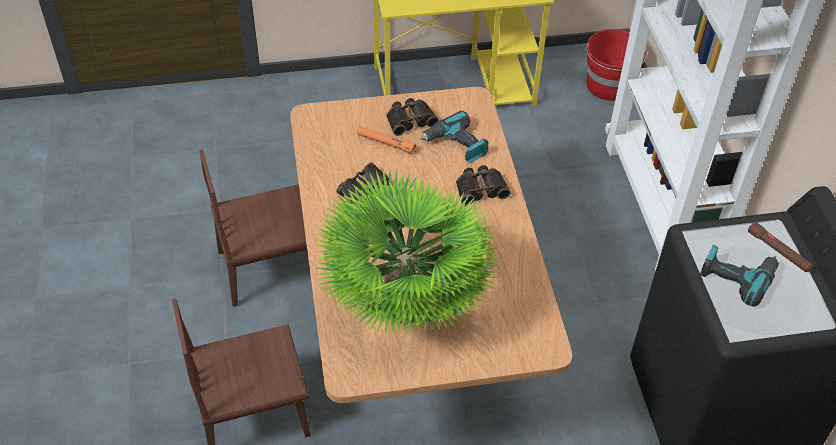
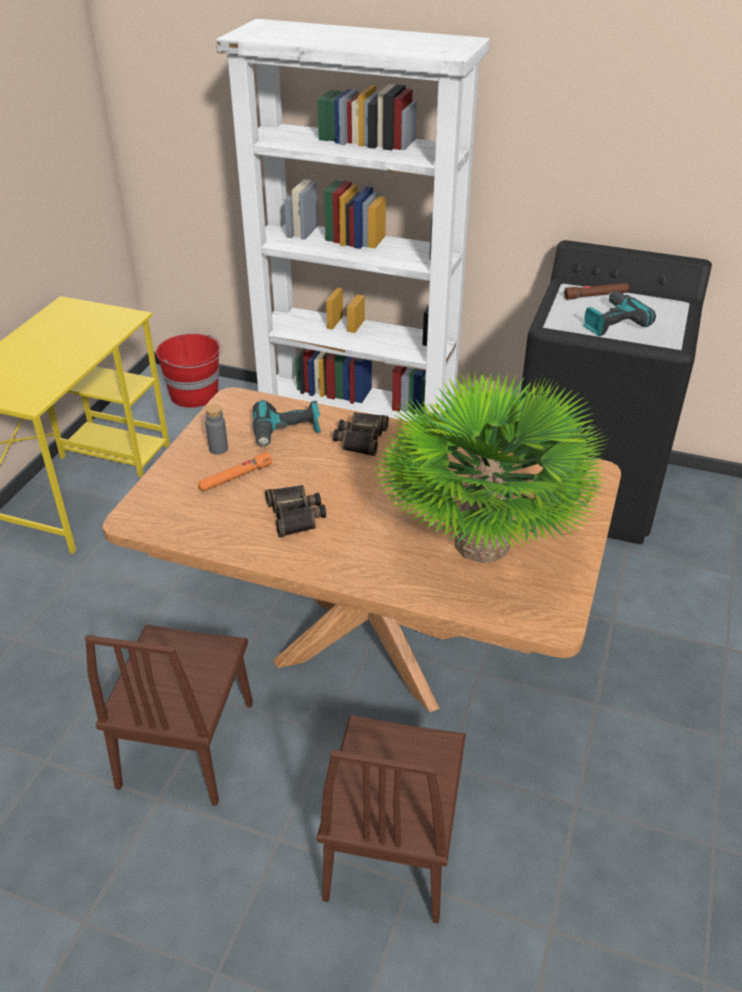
camera: 60 degrees left, 10 degrees down
binoculars [386,98,439,136] -> grey bottle [205,404,228,455]

